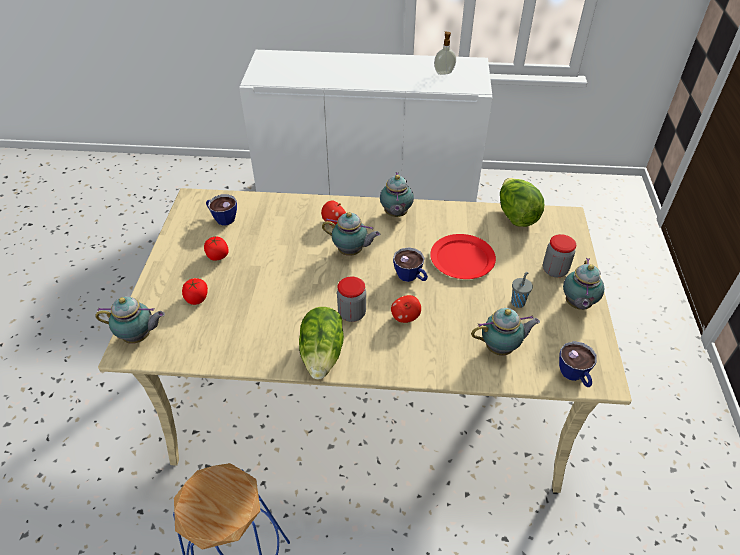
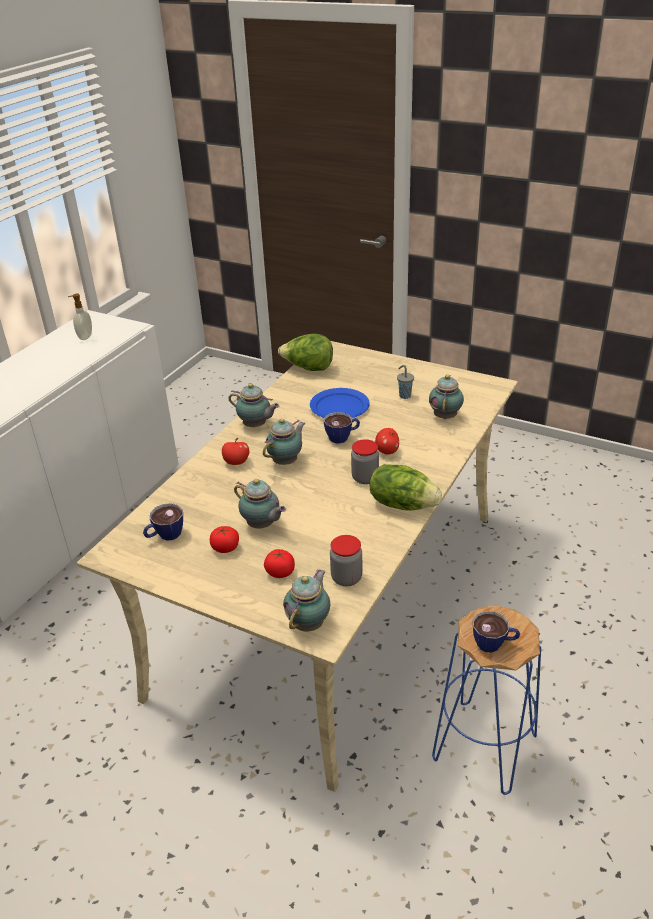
camera: 65 degrees left, 10 degrees down
red plate [430,234,496,279] -> blue plate [310,388,370,418]
jar [543,234,576,277] -> jar moved to [330,535,363,586]
cup [559,341,597,387] -> cup moved to [473,611,520,652]
teapot [563,258,604,310] -> teapot moved to [234,479,286,528]

